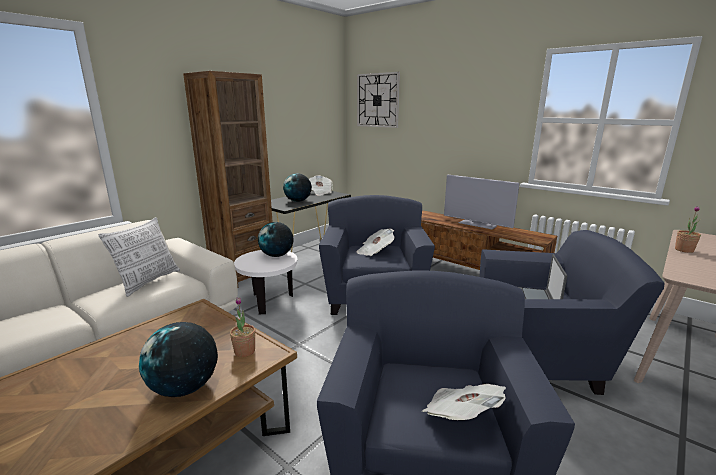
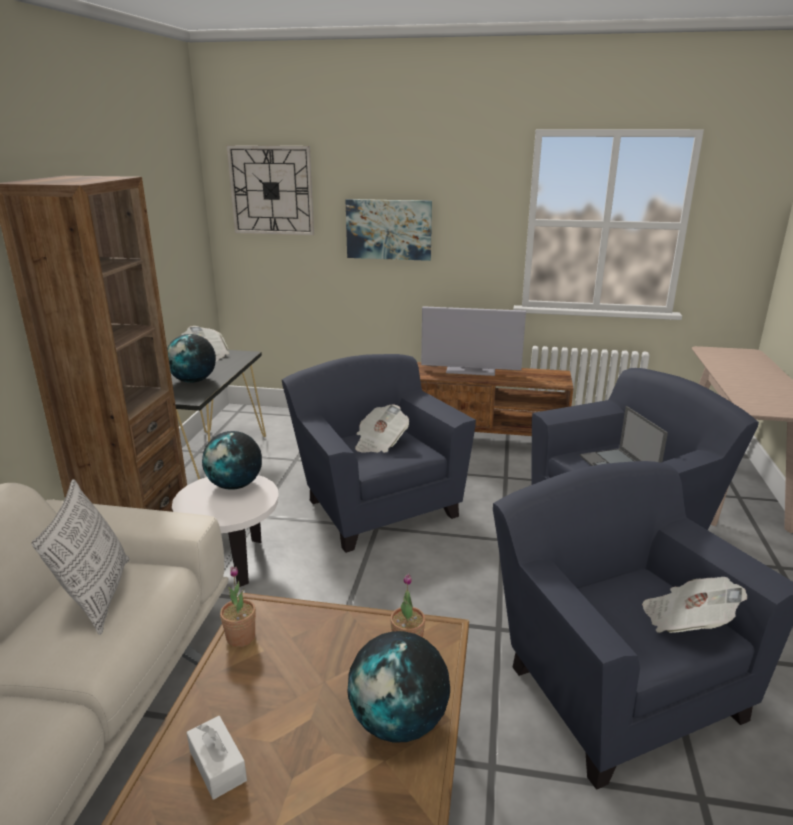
camera: 30 degrees left, 5 degrees up
potted plant [675,206,701,253] -> potted plant moved to [220,566,256,647]
none -> white tissue box [186,716,247,800]
none -> picture [346,199,432,261]

